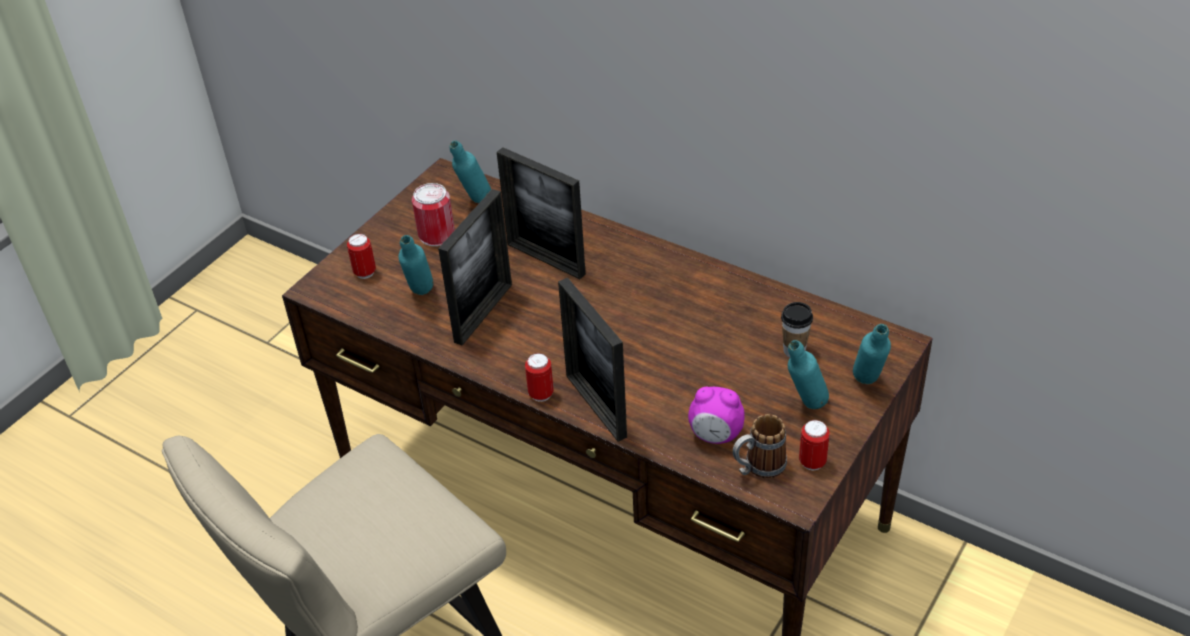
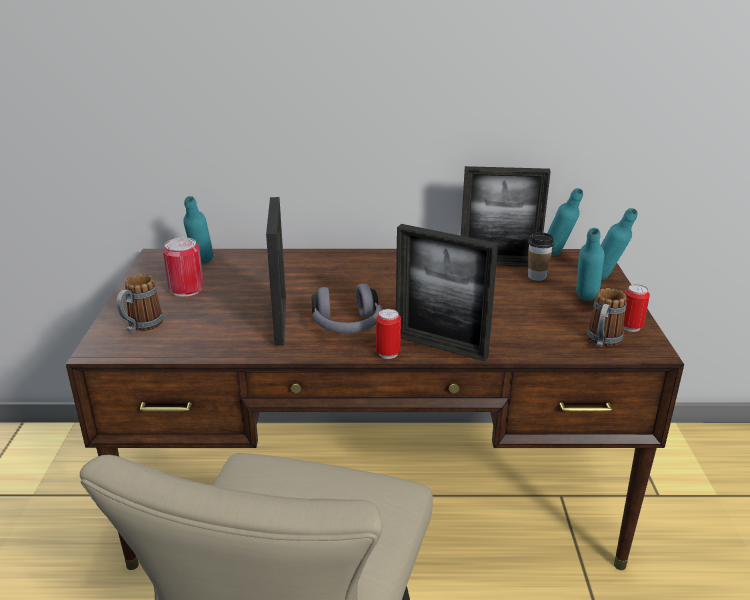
camera: 35 degrees left, 15 degrees down
can [347,233,376,279] -> mug [116,274,163,332]
turquoise bottle [399,235,433,295] -> turquoise bottle moved to [547,188,583,256]
picture frame [497,147,586,279] -> picture frame moved to [461,166,551,267]
alarm clock [688,387,745,444] -> none
none -> grey headphones [311,284,382,333]

